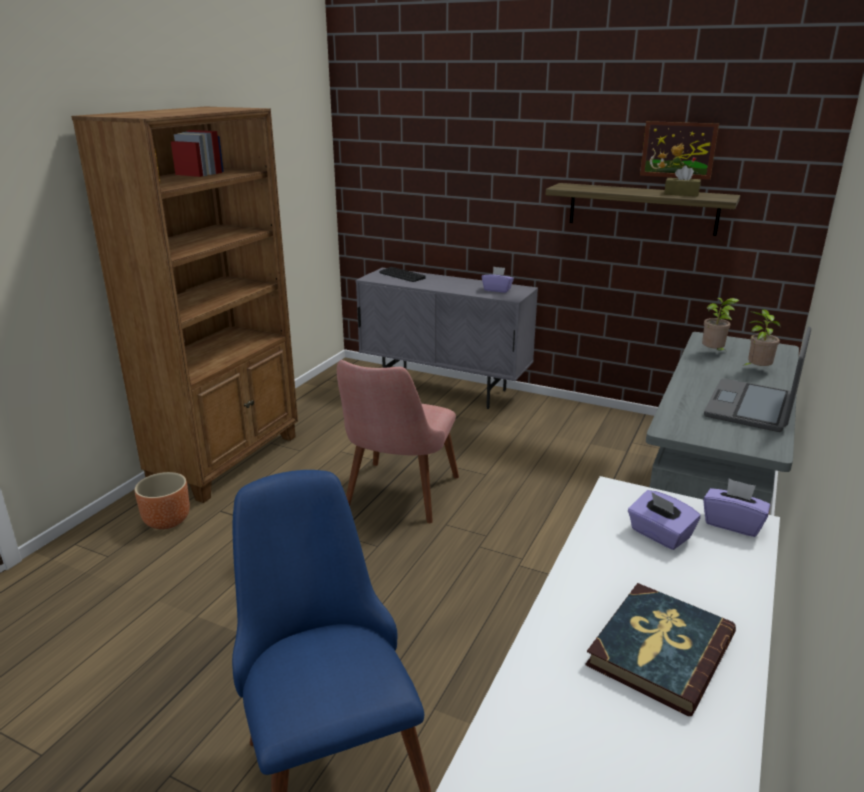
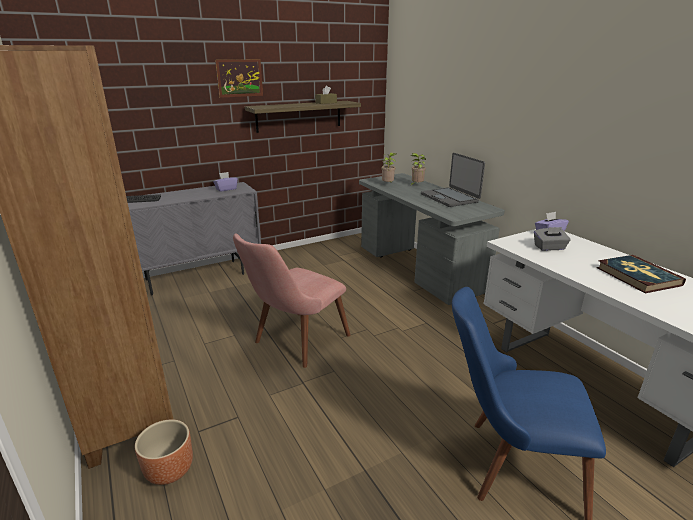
camera: 55 degrees left, 0 degrees up
pink chair [337,360,459,523] -> pink chair turned 75 degrees clockwise [233,234,351,368]
purple tissue box [628,490,701,550] -> grey tissue box [534,227,571,251]
picture [640,121,719,180] -> picture moved to [215,59,263,98]

